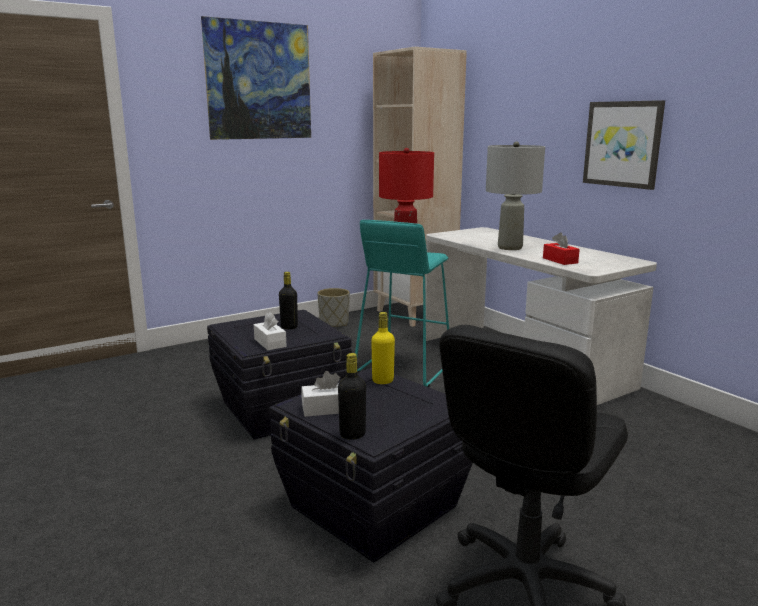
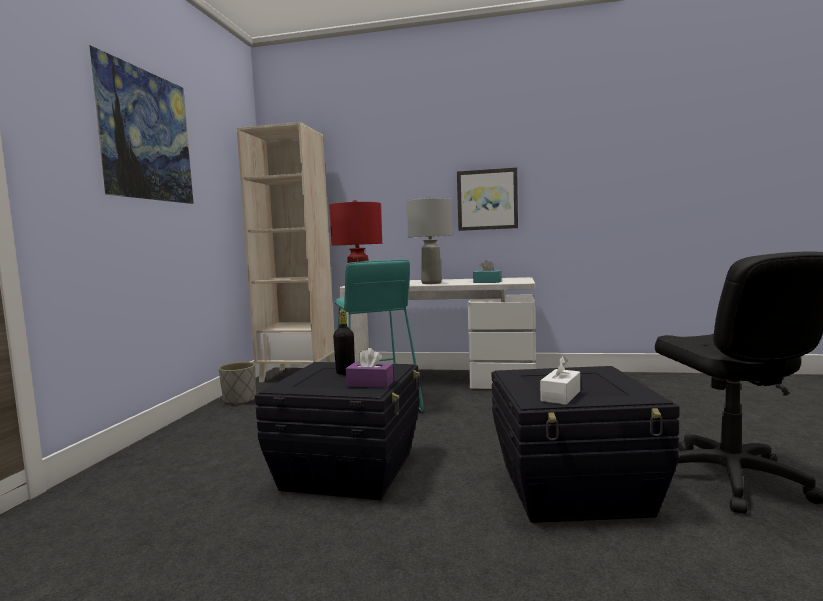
camera: 45 degrees left, 10 degrees down
white tissue box [254,312,287,350] -> purple tissue box [346,348,393,388]
black bottle [338,353,366,440] -> none
yellow bottle [371,312,395,384] -> none
red tissue box [543,232,580,265] -> turquoise tissue box [473,260,502,283]

